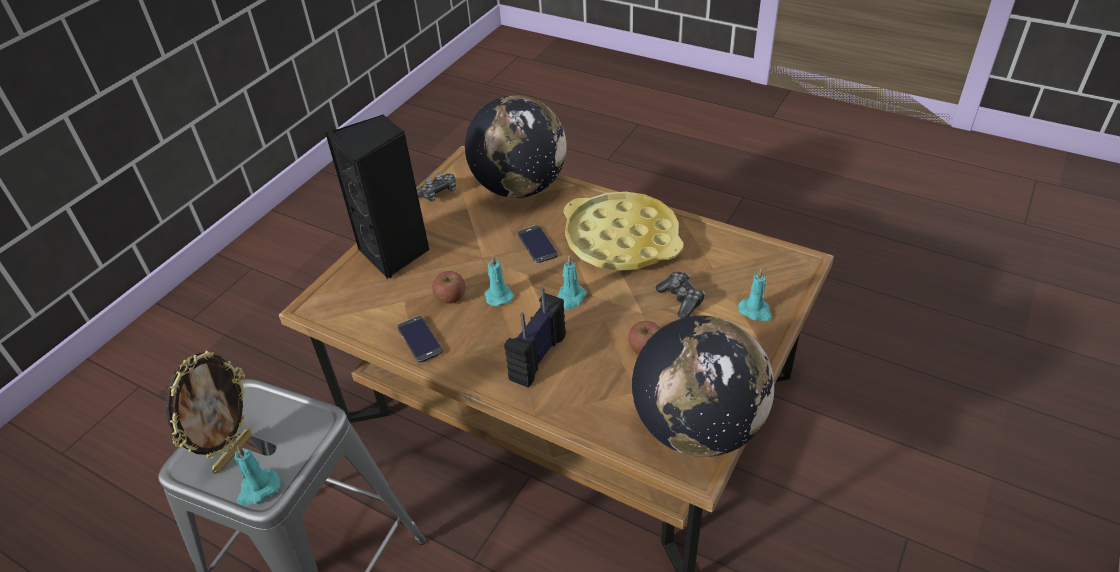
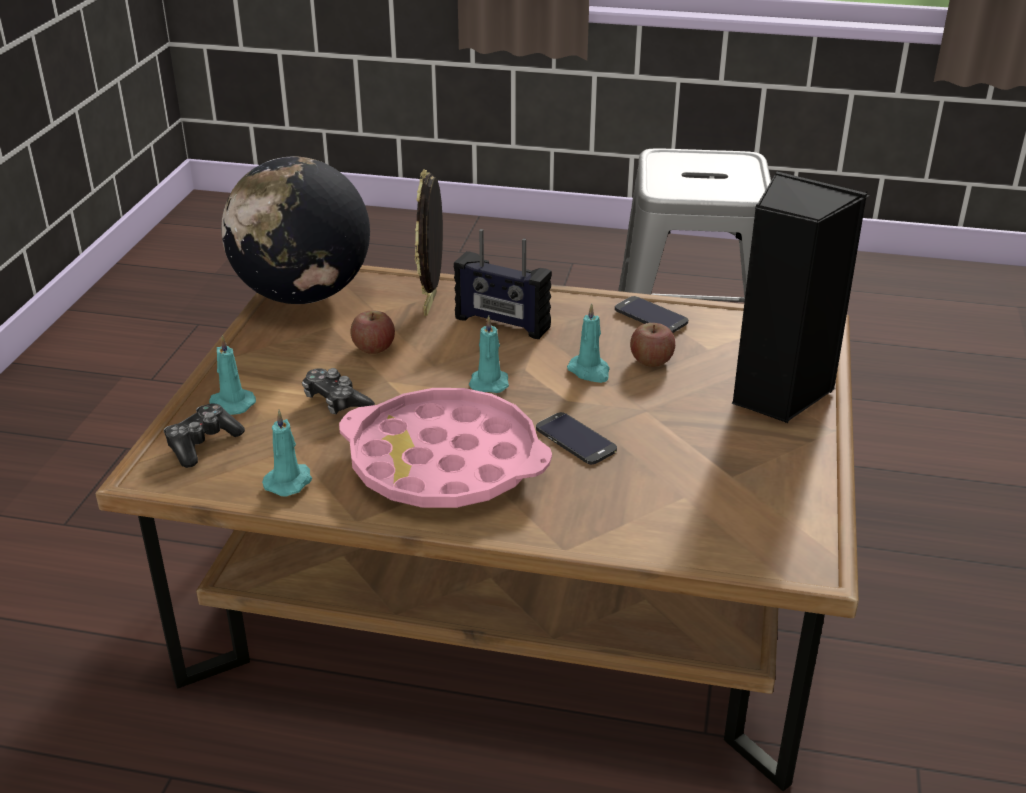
camera: 160 degrees right, 10 degrees down
picture frame [166,351,252,474] -> picture frame moved to [415,169,443,316]
turquoise candle [234,445,281,505] -> turquoise candle moved to [262,410,312,496]
game controller [417,173,456,202] -> game controller moved to [163,404,245,468]
globe [465,95,567,198] -> none
radio [504,287,566,388] -> radio turned 105 degrees clockwise [454,229,552,339]
yellow tray [564,192,683,271] -> pink tray [339,388,552,508]

